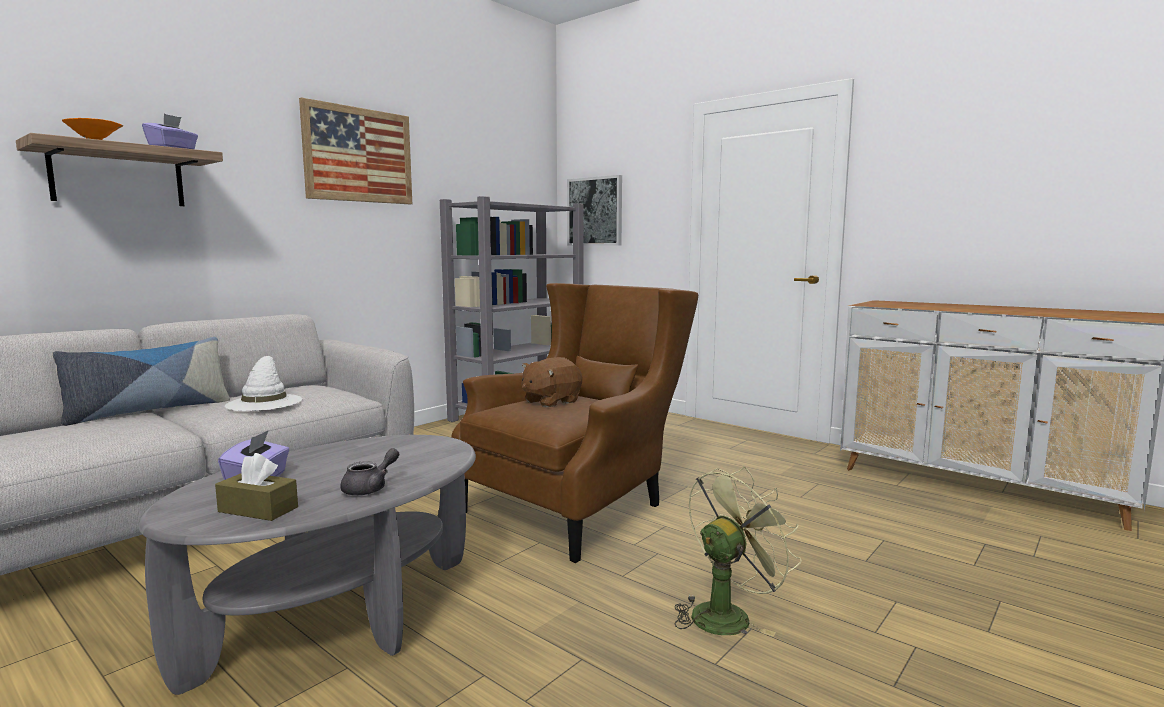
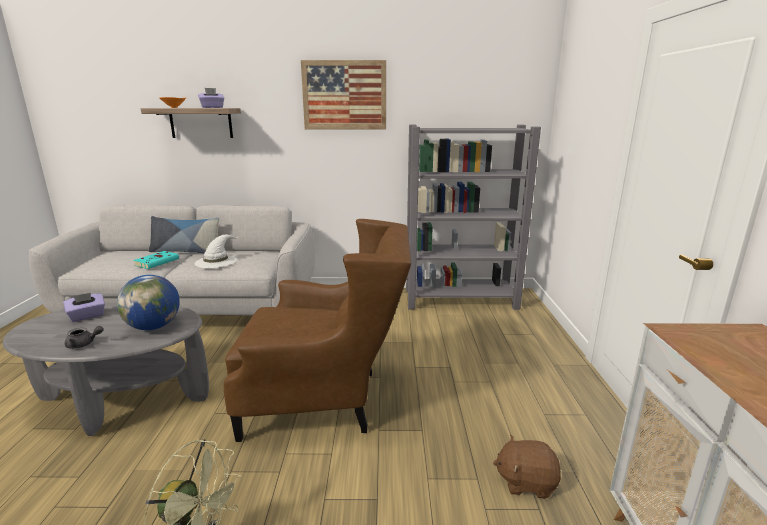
camera: 50 degrees right, 10 degrees up
brown tissue box [215,453,298,521] -> none
brown plush toy [521,357,582,408] -> brown plush toy moved to [493,434,561,499]
picture [567,175,622,245] -> none
none -> globe [117,275,180,330]
none -> turquoise book [133,251,180,269]

